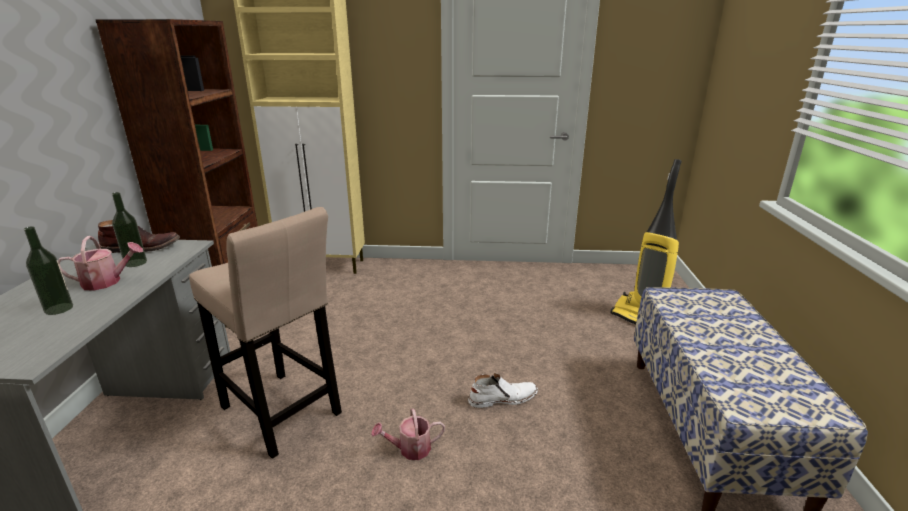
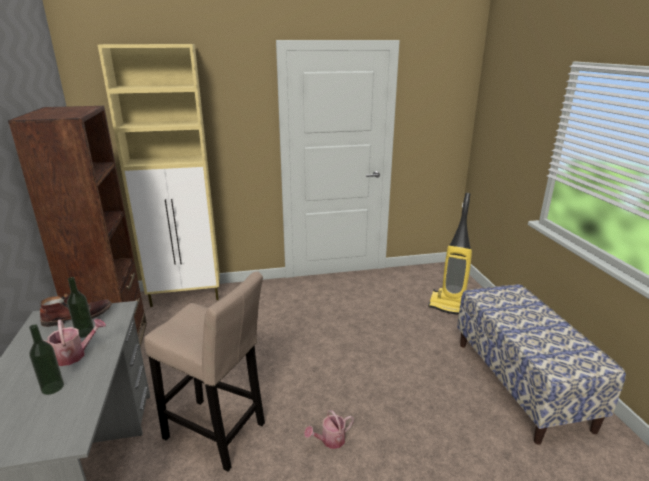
camera: 15 degrees left, 0 degrees up
white boot [468,373,538,408] -> none

